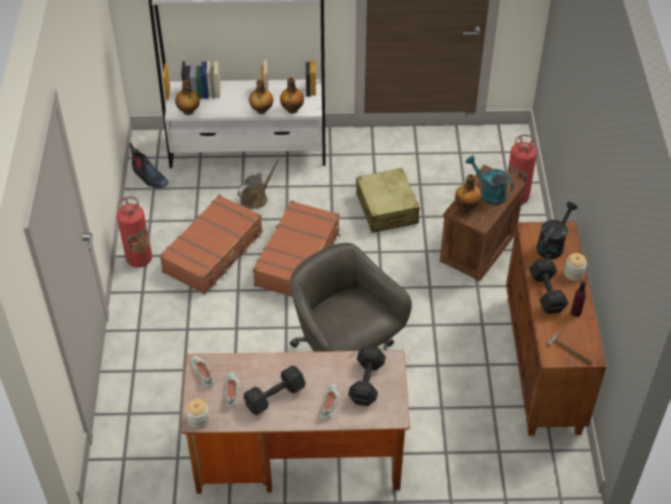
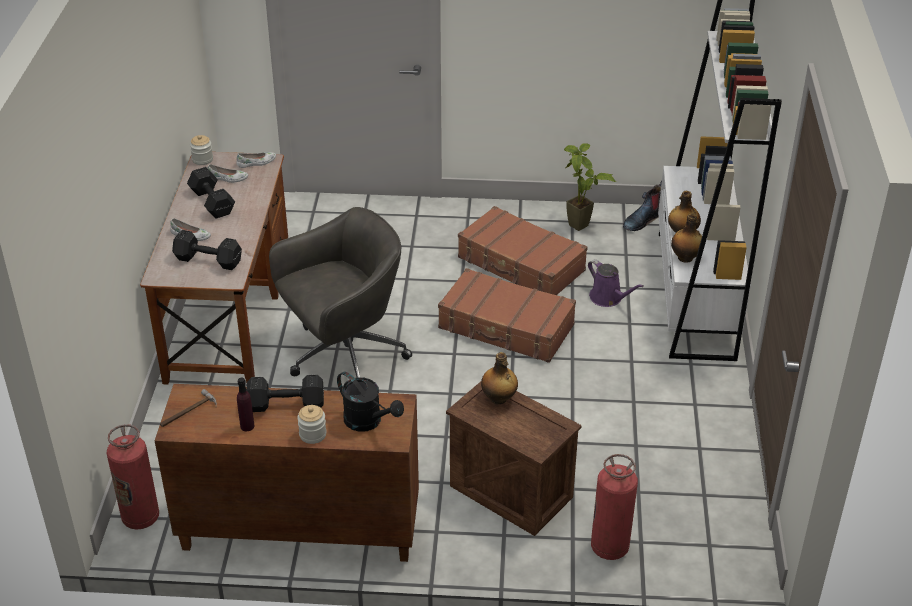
camera: 95 degrees right, 10 degrees down
fire extinguisher [117,197,152,267] -> fire extinguisher moved to [107,424,159,530]
bottle [175,80,200,115] -> none
brown watering can [237,157,281,209] -> purple watering can [588,259,644,307]
beige suitcase [356,168,420,233] -> none
turquoise watering can [466,155,513,205] -> none
none -> potted plant [564,143,616,231]

